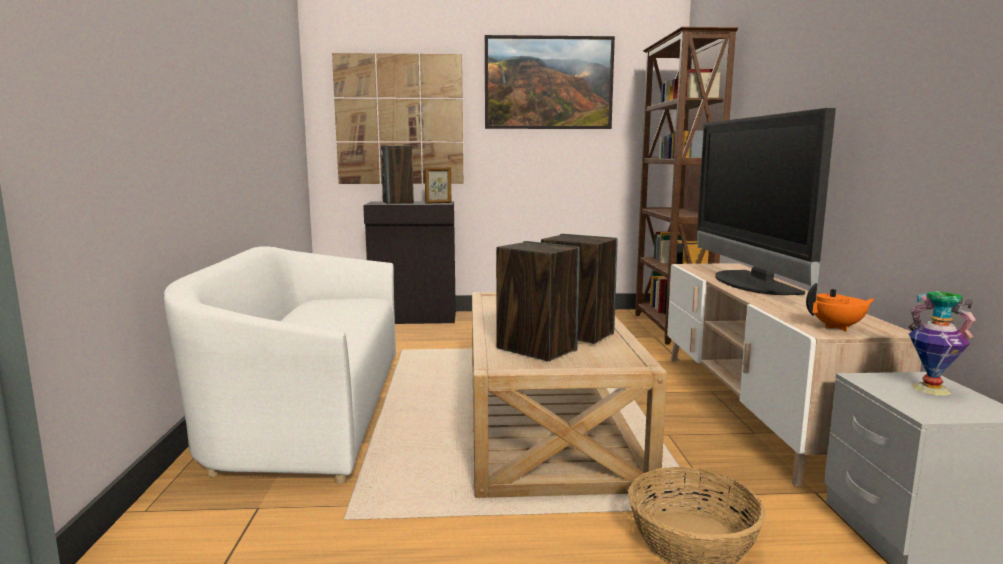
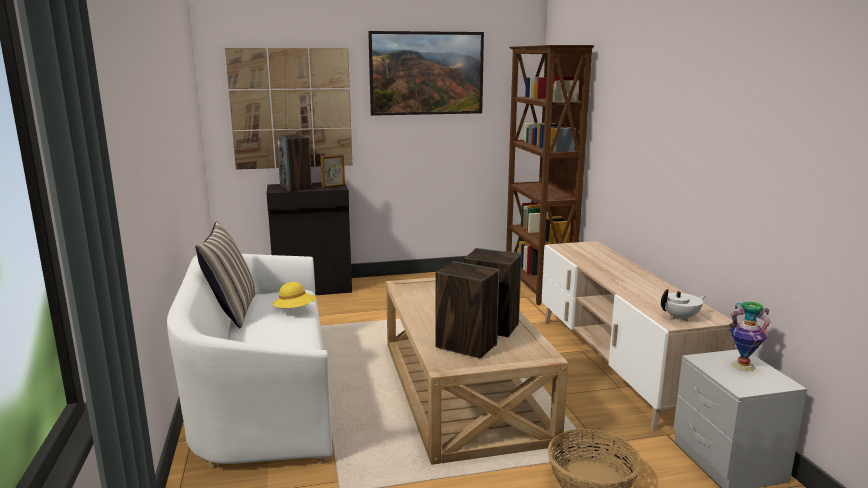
camera: 10 degrees left, 5 degrees up
television [697,108,836,295] -> none
orange teapot [806,283,875,331] -> white teapot [661,289,706,322]
none -> pillow [195,221,255,328]
none -> yellow hat [273,282,316,308]

